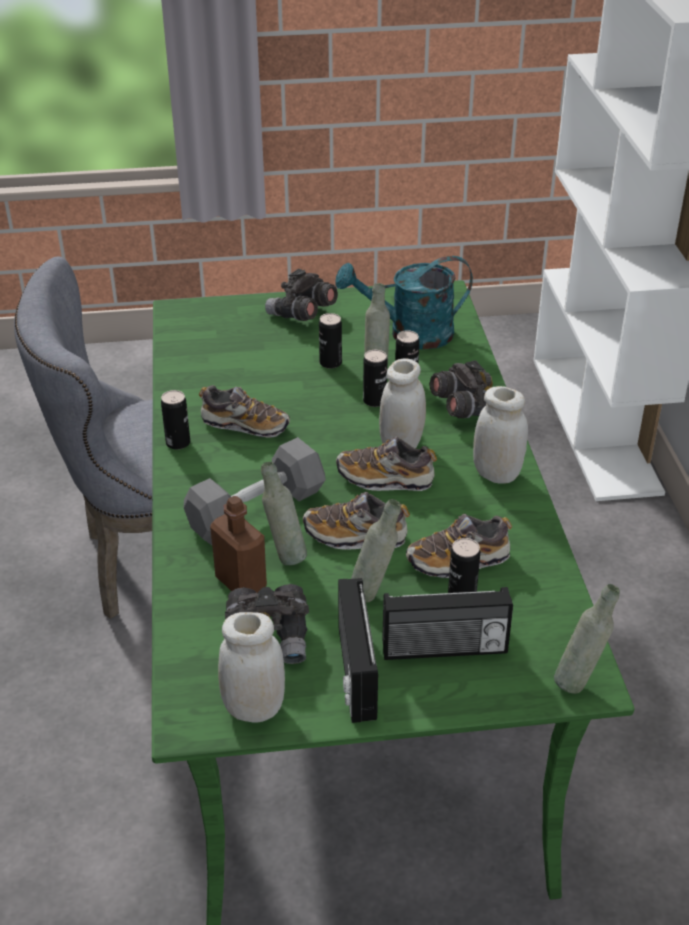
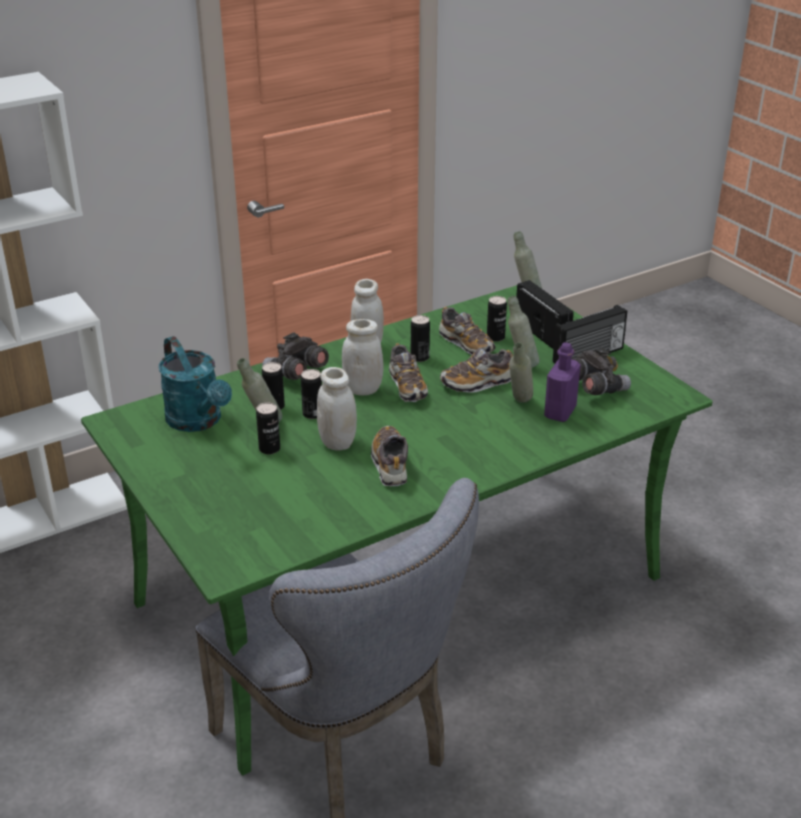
camera: 115 degrees left, 5 degrees down
can [161,390,190,450] -> can moved to [411,315,430,362]
grey dumbbell [184,437,326,545] -> none
brown bottle [210,496,267,593] -> purple bottle [544,342,581,422]
white jar [218,612,285,723] -> white jar moved to [317,367,357,451]
grey binoculars [265,269,338,321] -> none
shoe [303,492,410,550] -> shoe turned 90 degrees clockwise [440,348,513,393]

